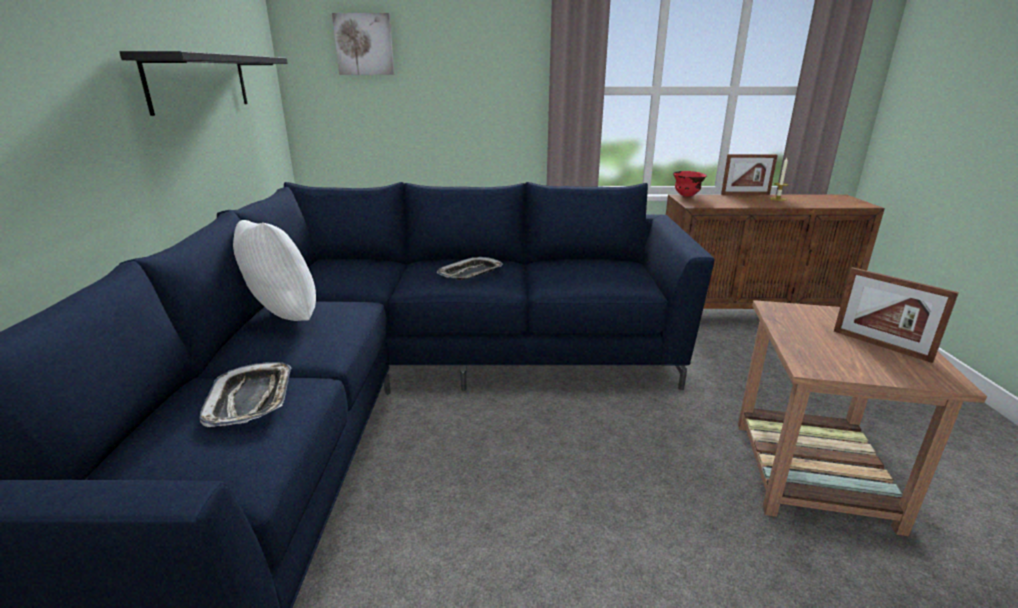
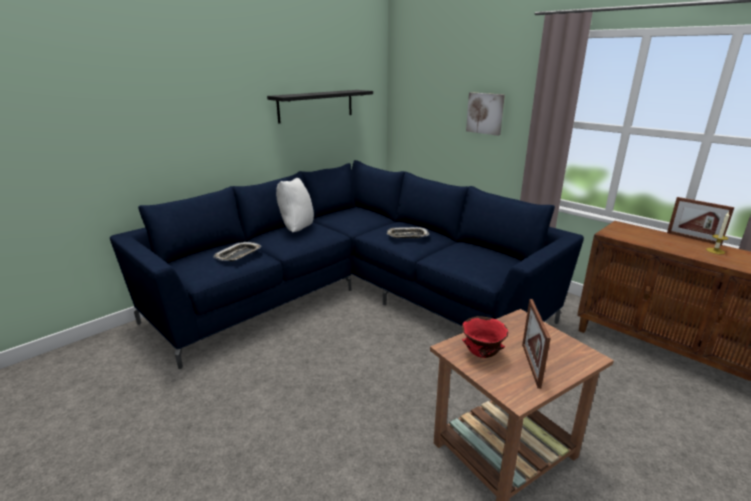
camera: 45 degrees right, 0 degrees up
picture [332,13,395,75] -> picture moved to [466,92,505,136]
red bowl [673,171,707,197] -> red bowl moved to [462,316,508,358]

